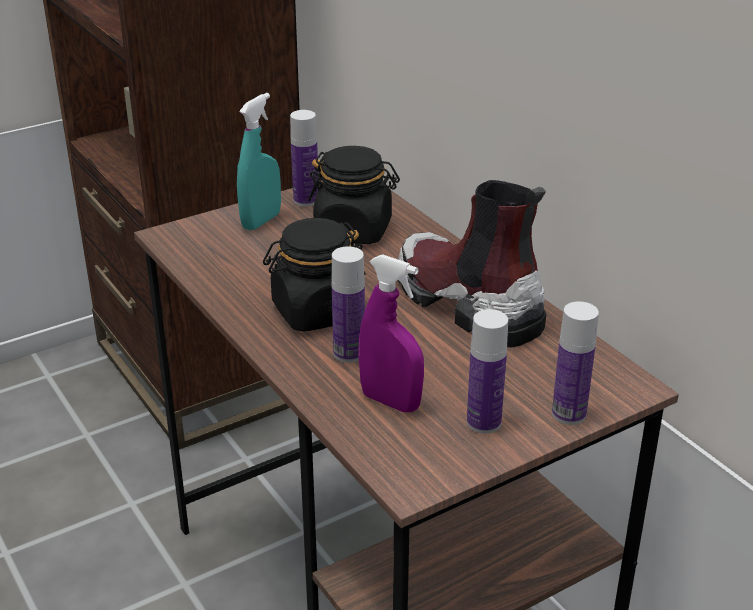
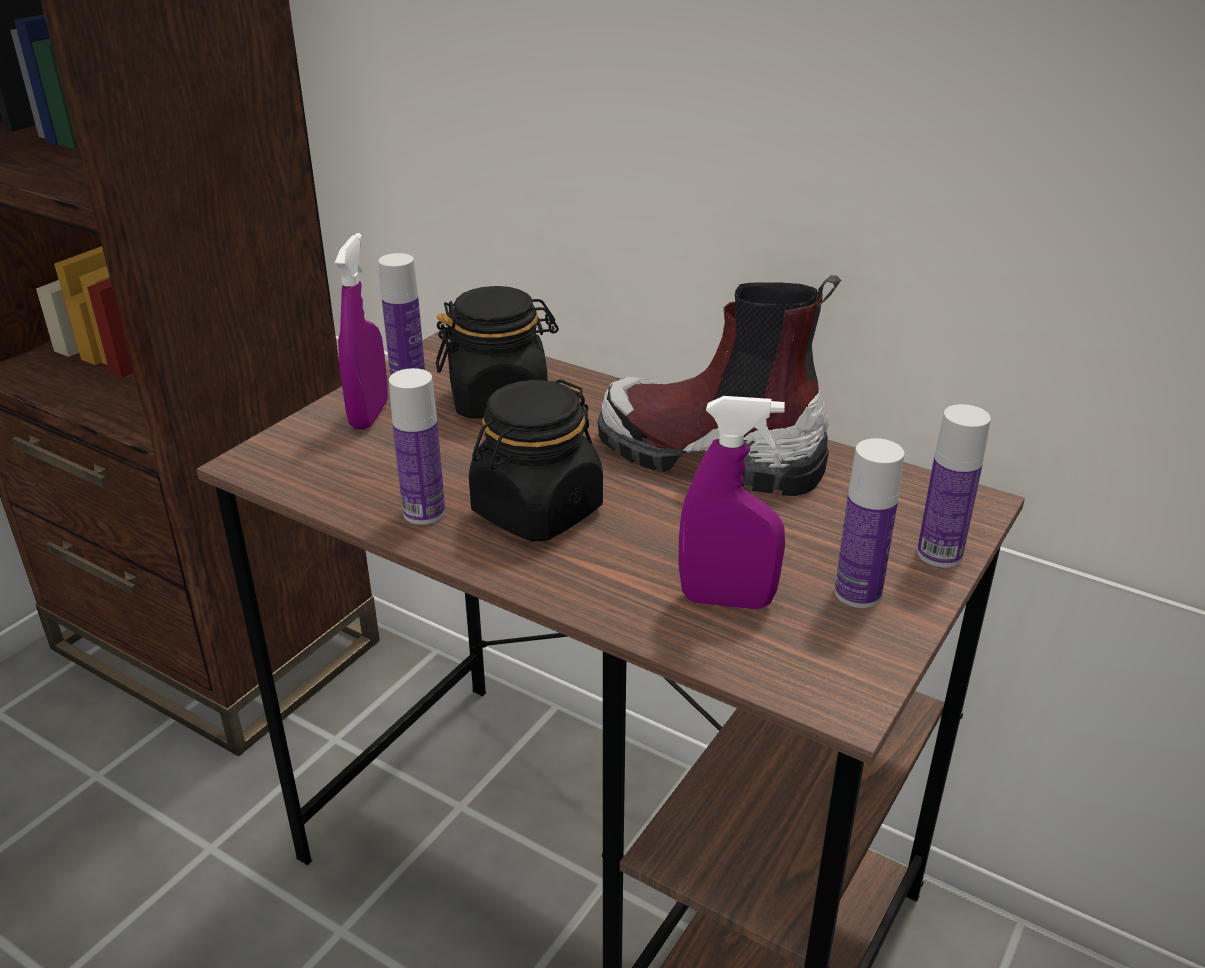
camera: 25 degrees left, 0 degrees up
turquoise spray bottle [237,93,281,230] -> purple spray bottle [335,233,388,430]
bottle [332,246,365,363] -> bottle moved to [389,368,445,525]

